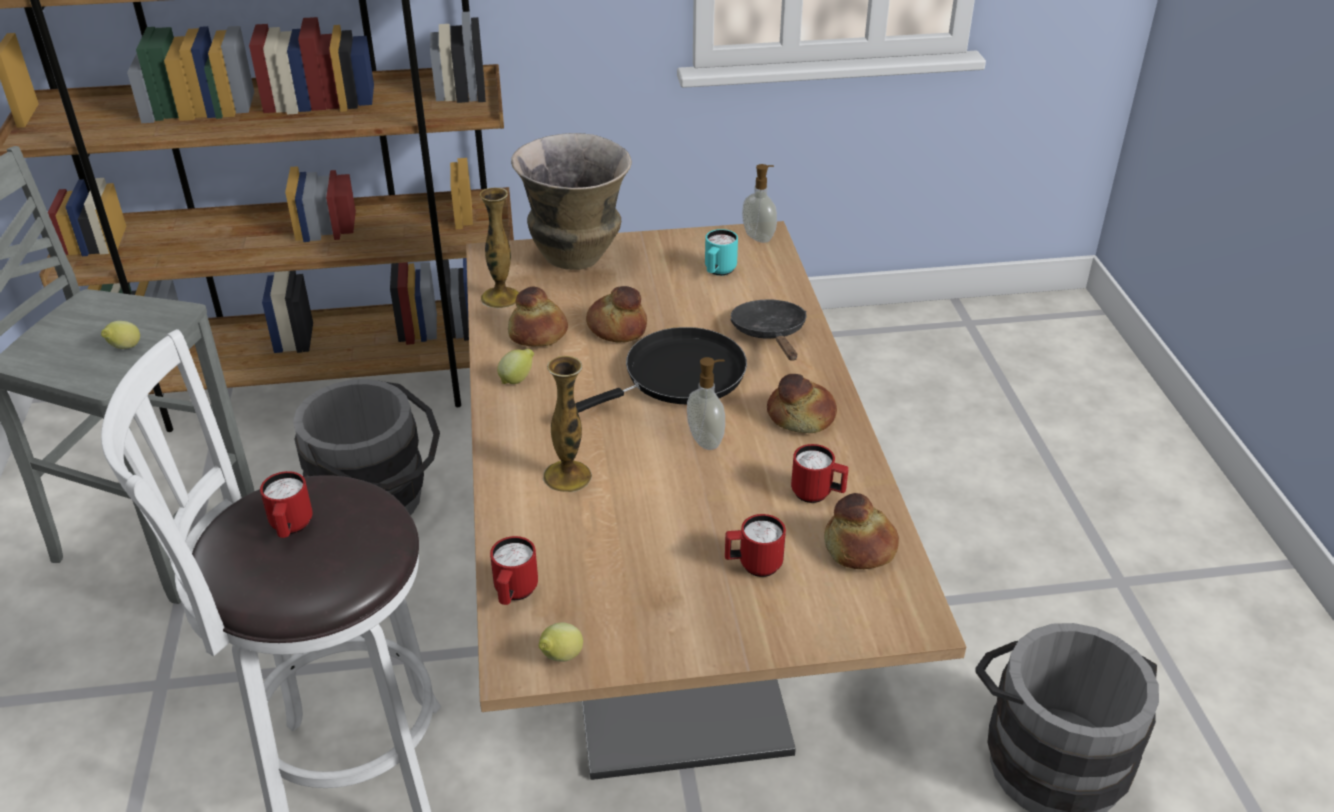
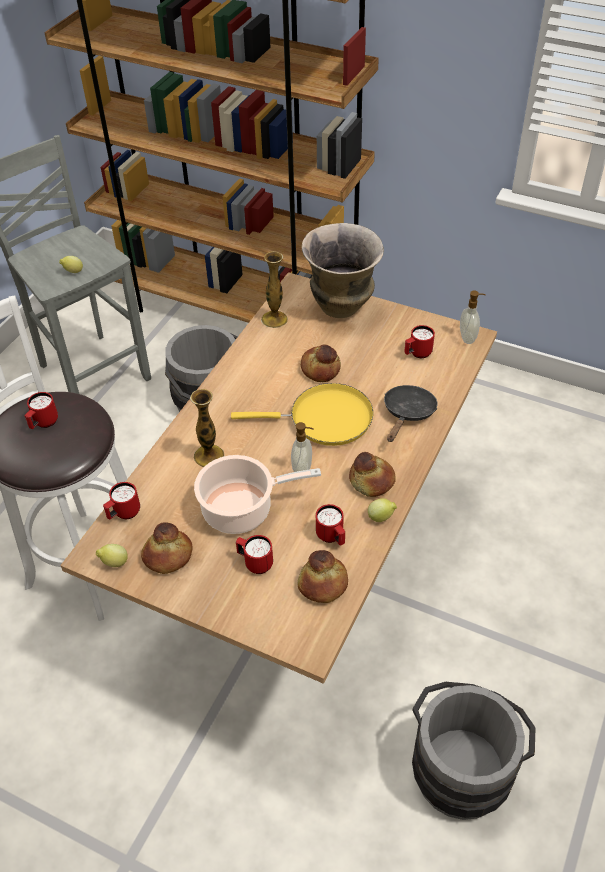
camera: 35 degrees right, 10 degrees up
lemon [497,349,534,384] -> lemon moved to [368,498,397,522]
bread [508,286,568,347] -> bread moved to [141,522,192,574]
black frying pan [575,327,747,413] -> yellow frying pan [231,383,374,446]
turquoise mug [705,229,738,276] -> red mug [404,325,435,358]
none -> cooking pot [194,455,321,534]

